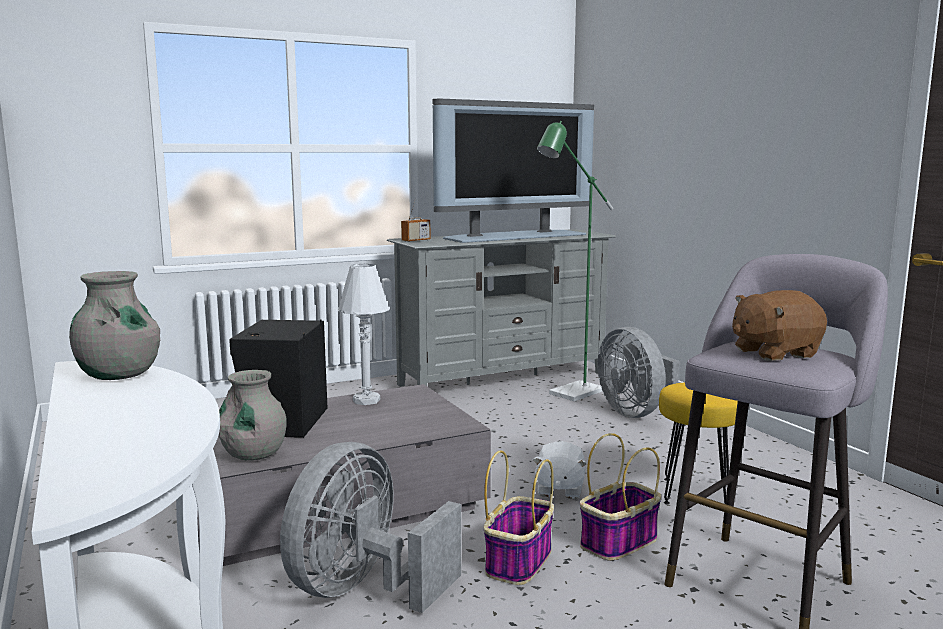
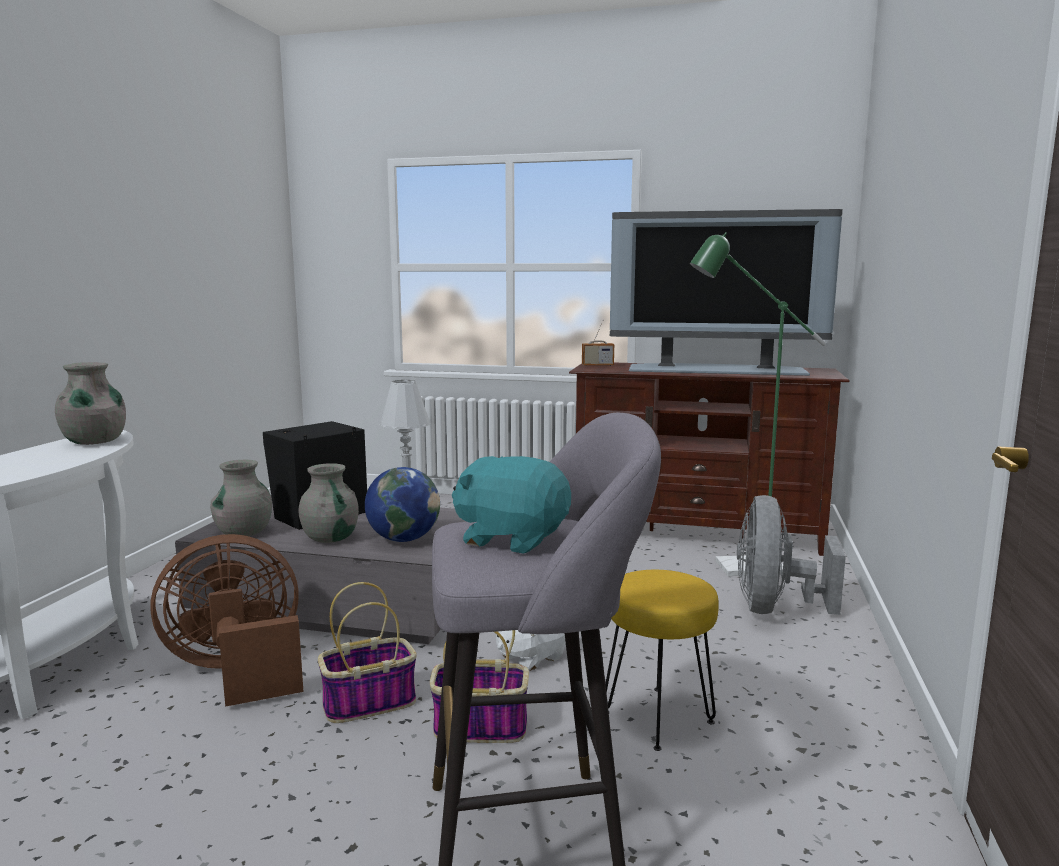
camera: 40 degrees right, 0 degrees up
grey fan [280,442,461,613] -> brown fan [151,534,303,707]
grey tv stand [387,229,616,387] -> brown tv stand [569,363,850,556]
brown plush toy [732,290,827,361] -> turquoise plush toy [452,456,571,554]
none -> grey vase [298,463,359,543]
none -> globe [365,467,440,542]

